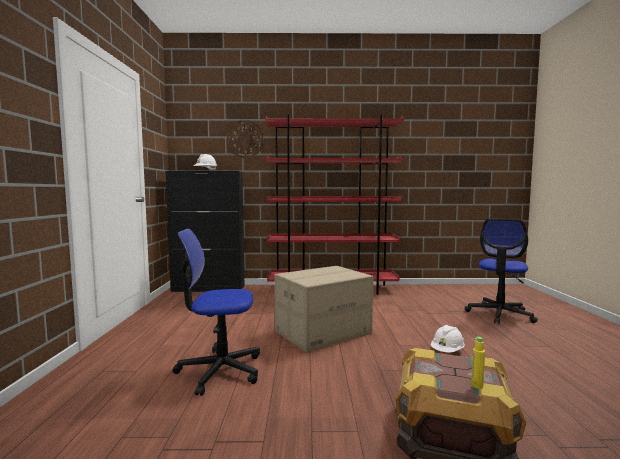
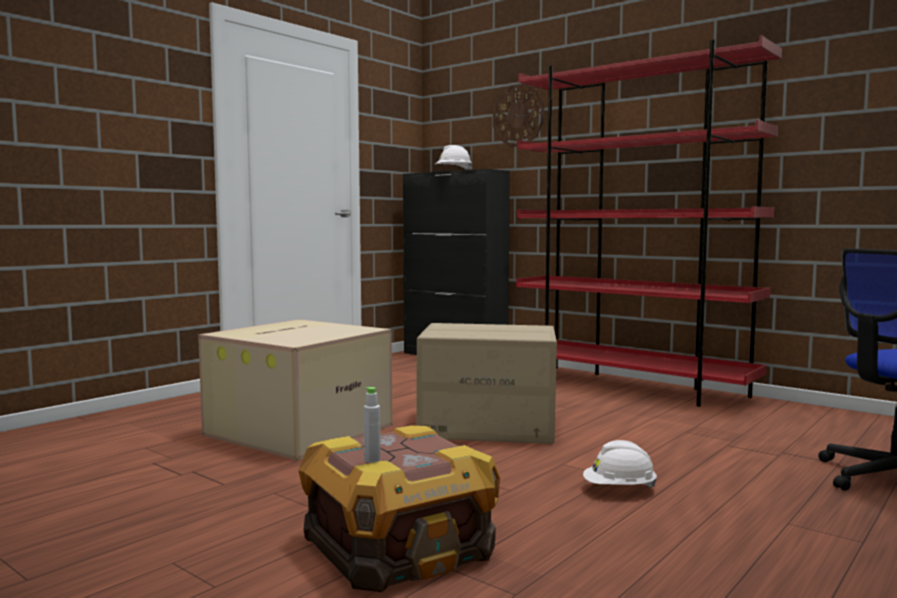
camera: 40 degrees right, 0 degrees up
office chair [173,229,260,396] -> cardboard box [198,319,392,461]
yellow bottle [471,337,485,389] -> grey bottle [364,387,381,463]

